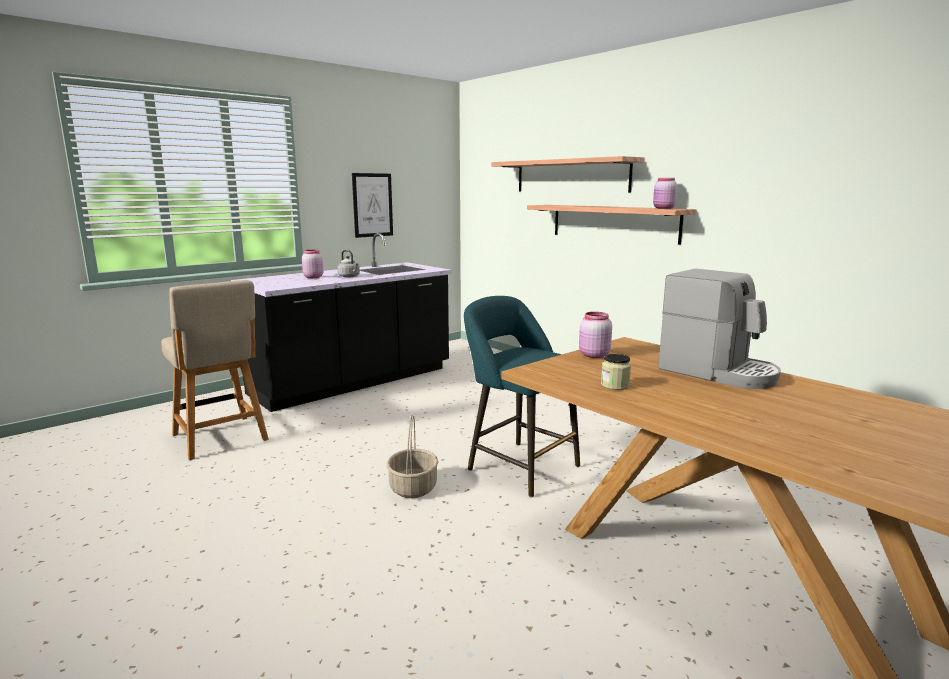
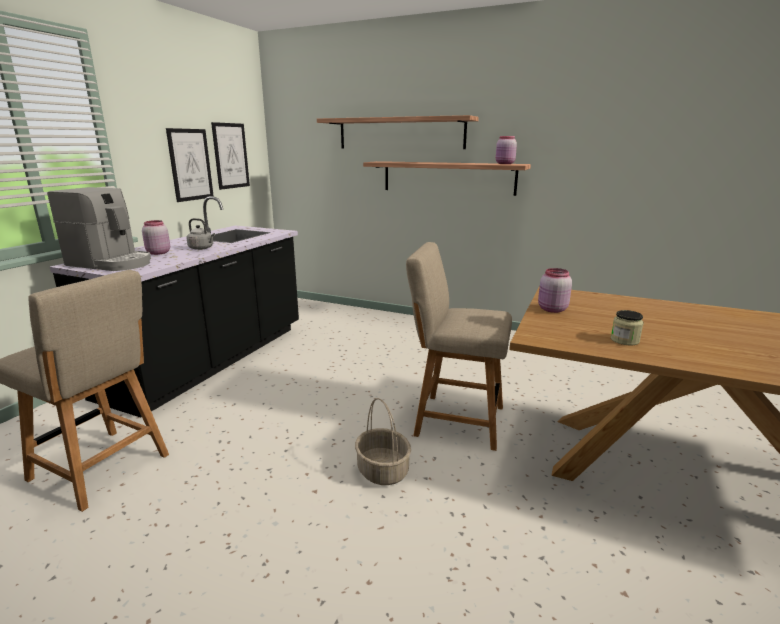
camera: 25 degrees left, 5 degrees up
turquoise stool [464,296,580,498] -> beige chair [406,242,512,451]
coffee machine [658,268,781,389] -> coffee machine moved to [47,187,151,271]
none -> picture [211,122,250,190]

